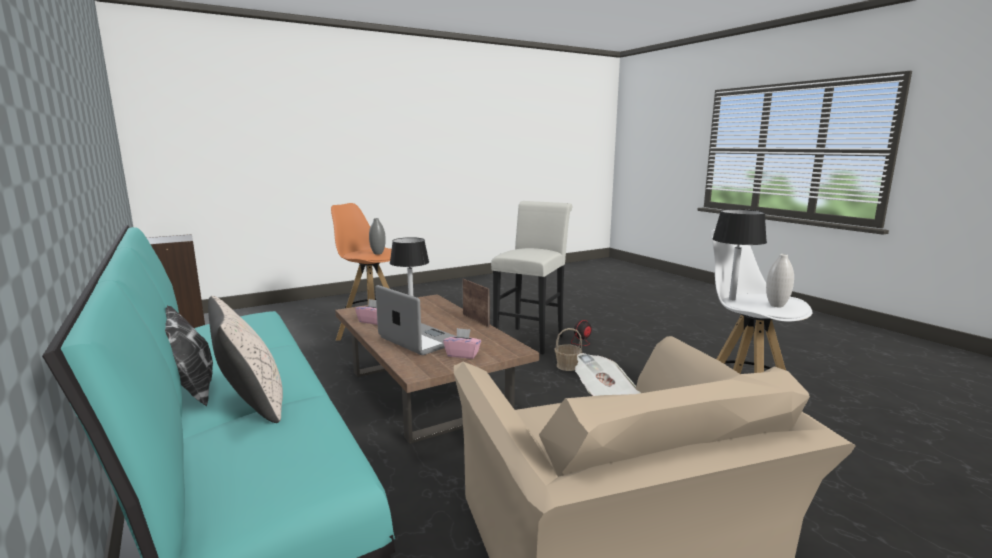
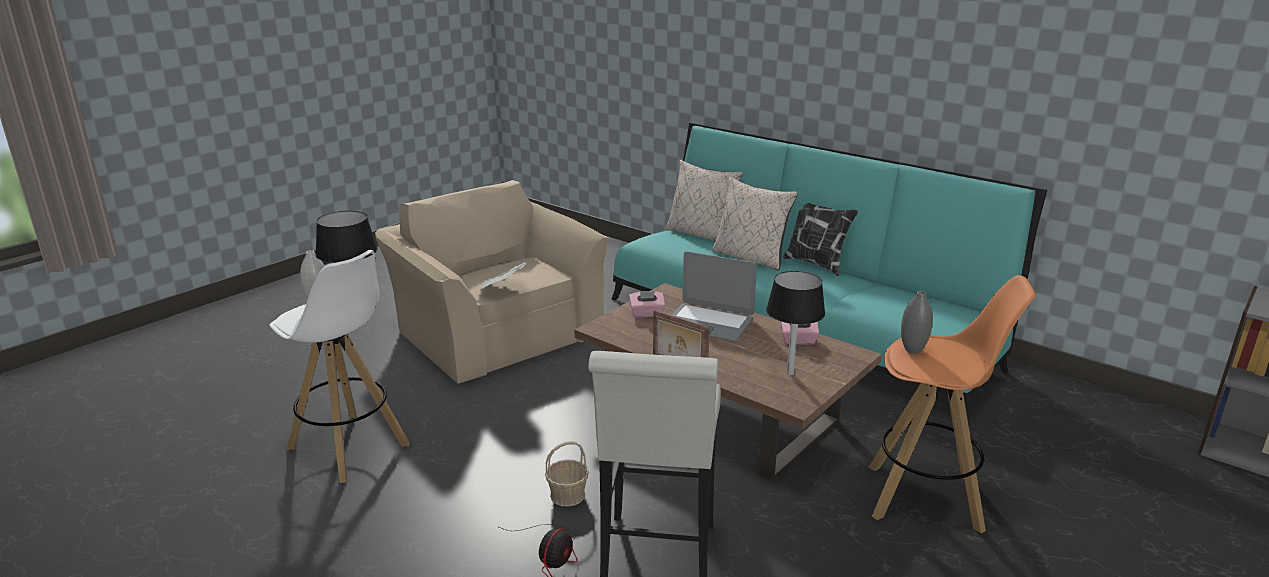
camera: 160 degrees right, 10 degrees up
none -> beige pillow [666,160,743,241]

